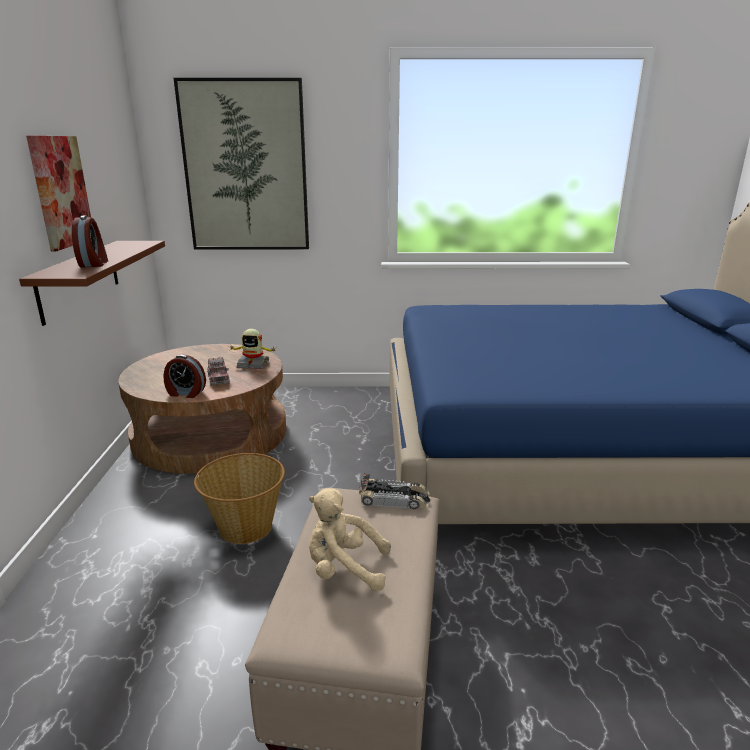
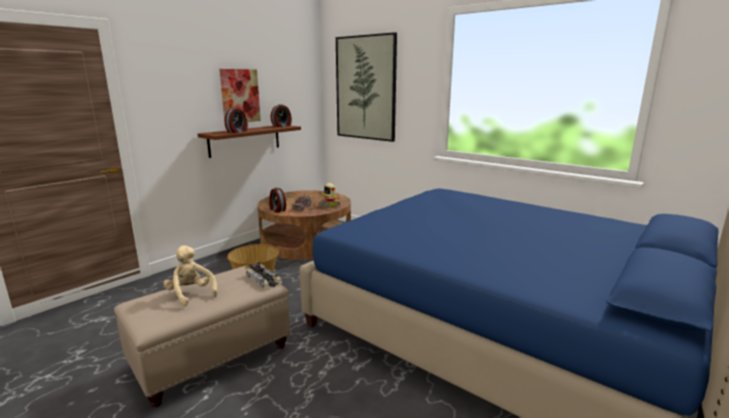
camera: 40 degrees right, 5 degrees down
none -> alarm clock [271,104,292,127]

